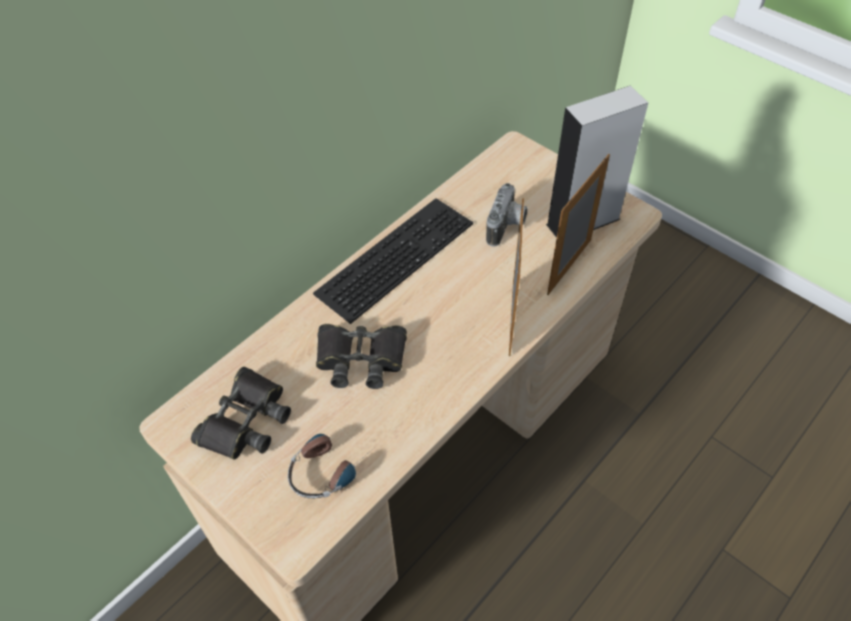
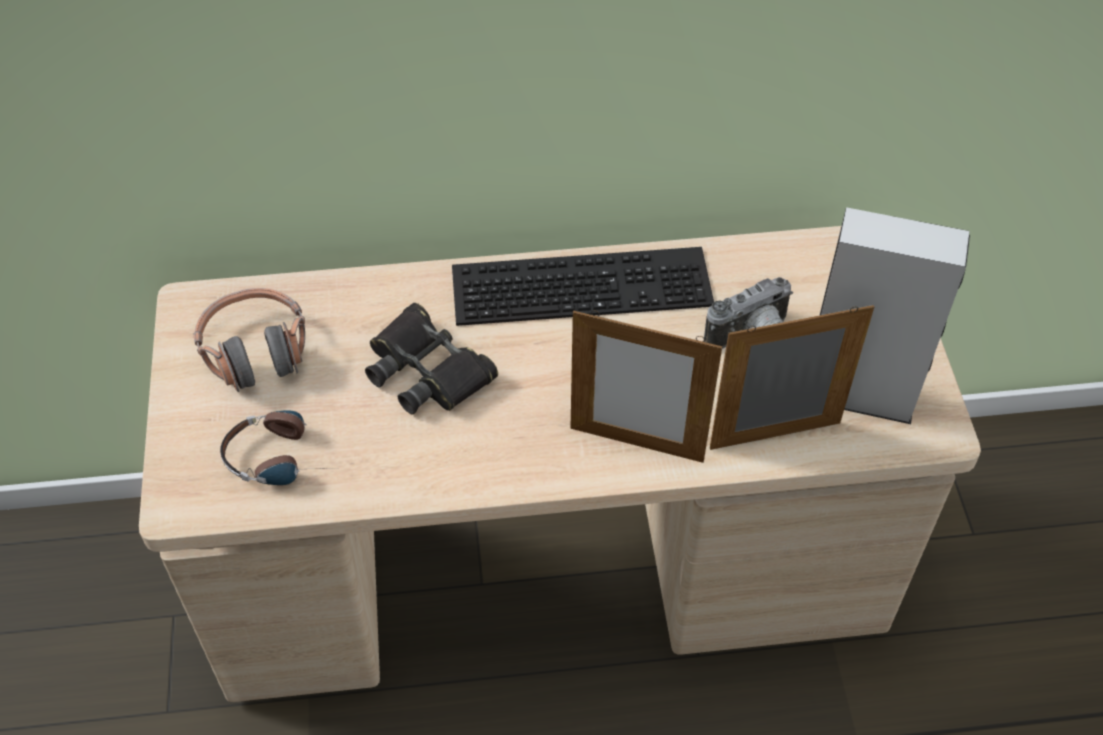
camera: 40 degrees right, 0 degrees up
black binoculars [191,367,291,460] -> headphones [194,288,305,392]
picture frame [509,198,524,356] -> picture frame turned 60 degrees clockwise [570,311,722,463]

